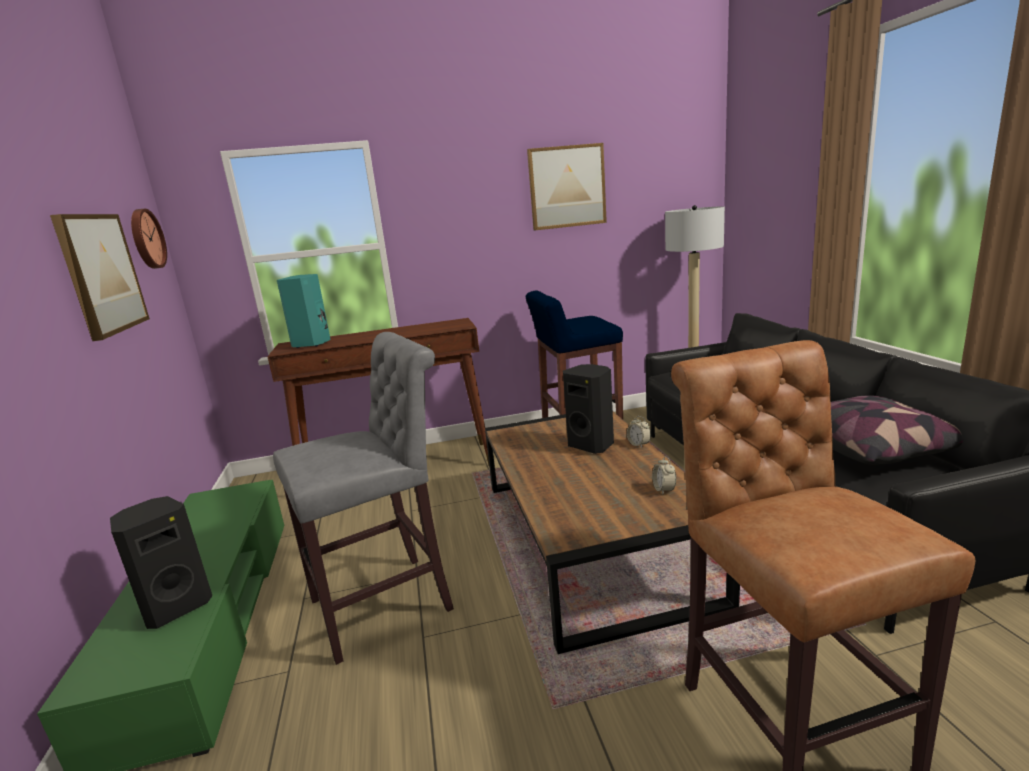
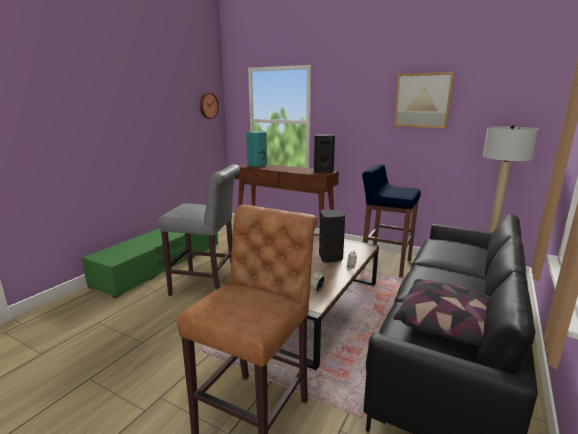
camera: 40 degrees right, 0 degrees up
picture [50,214,150,341] -> none
black speaker [110,496,212,629] -> black speaker moved to [314,134,335,173]

